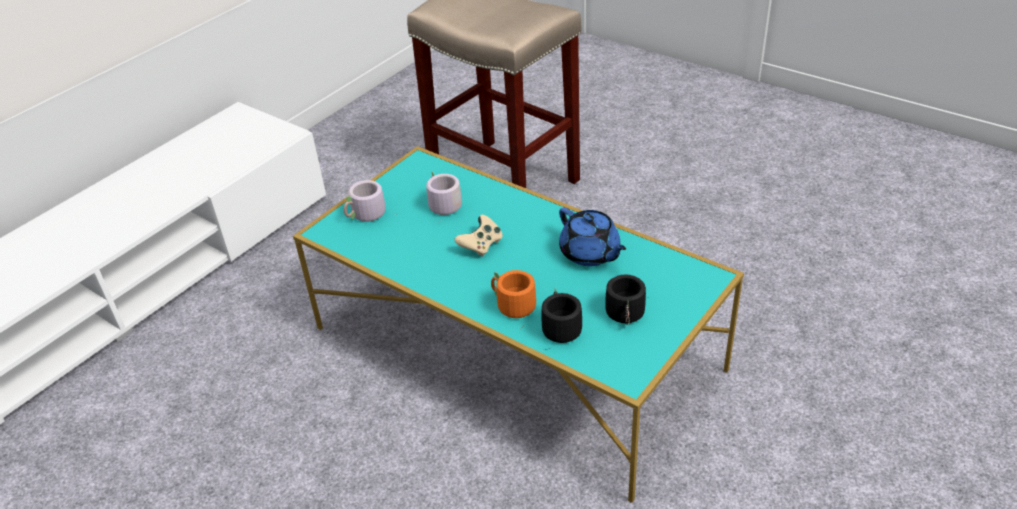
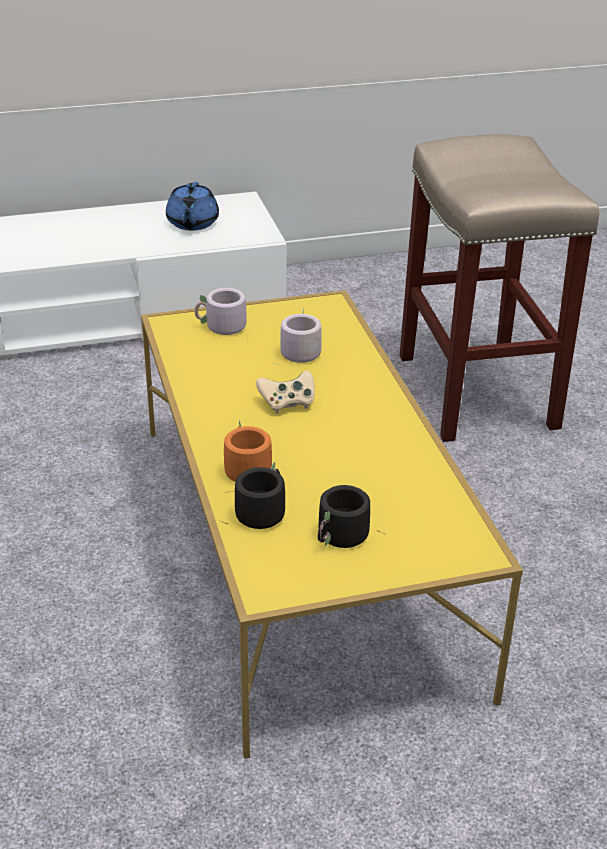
camera: 35 degrees right, 5 degrees down
turquoise coffee table [293,146,744,503] -> yellow coffee table [141,290,523,759]
blue teapot [559,207,626,266] -> blue teapot moved to [166,182,219,230]

